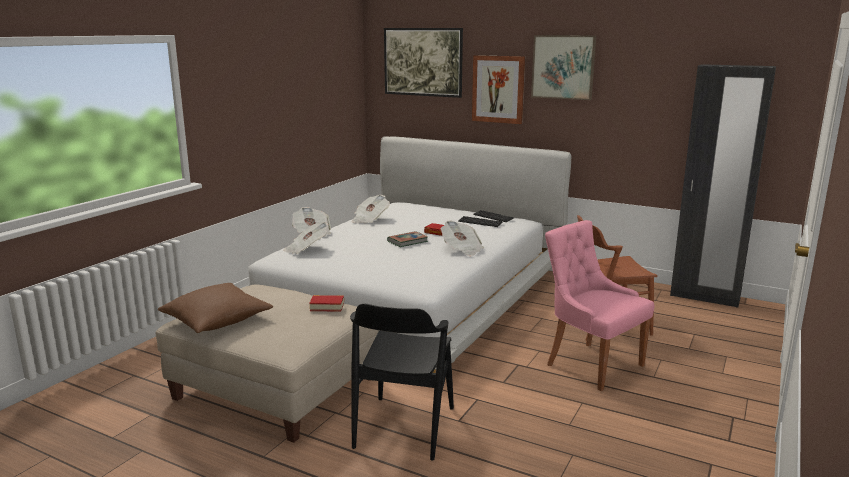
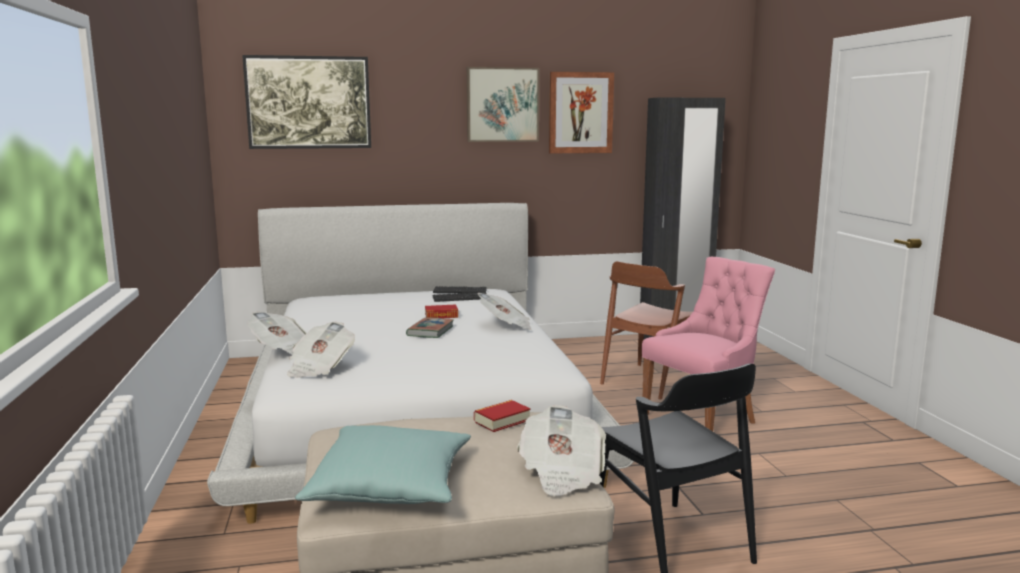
camera: 40 degrees left, 5 degrees down
brown pillow [158,283,273,333] -> turquoise pillow [295,425,471,504]
newspaper [352,195,390,224] -> newspaper moved to [517,405,606,496]
picture [472,55,525,124] -> picture moved to [549,72,614,153]
pink chair [545,220,654,391] -> pink chair turned 135 degrees clockwise [642,257,775,431]

